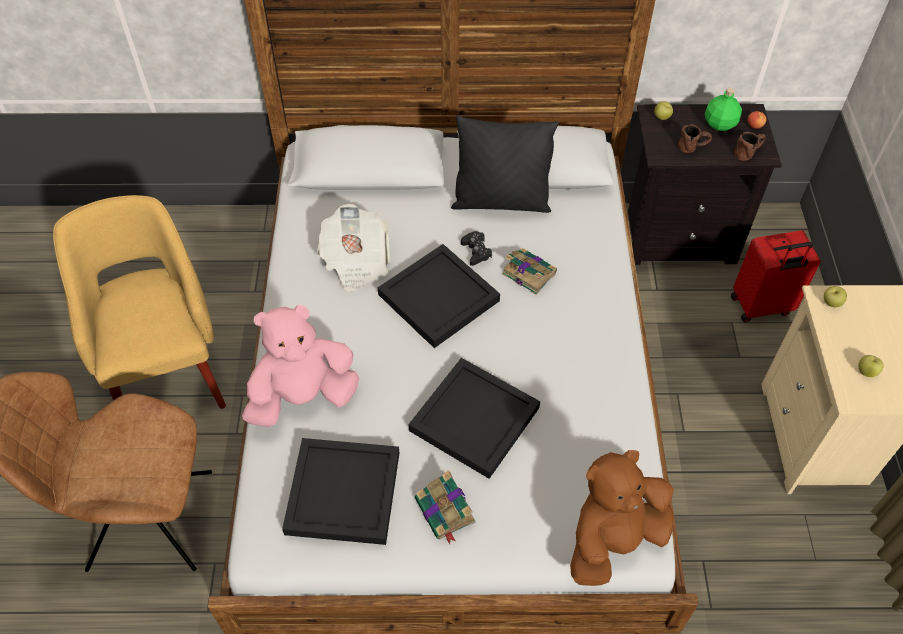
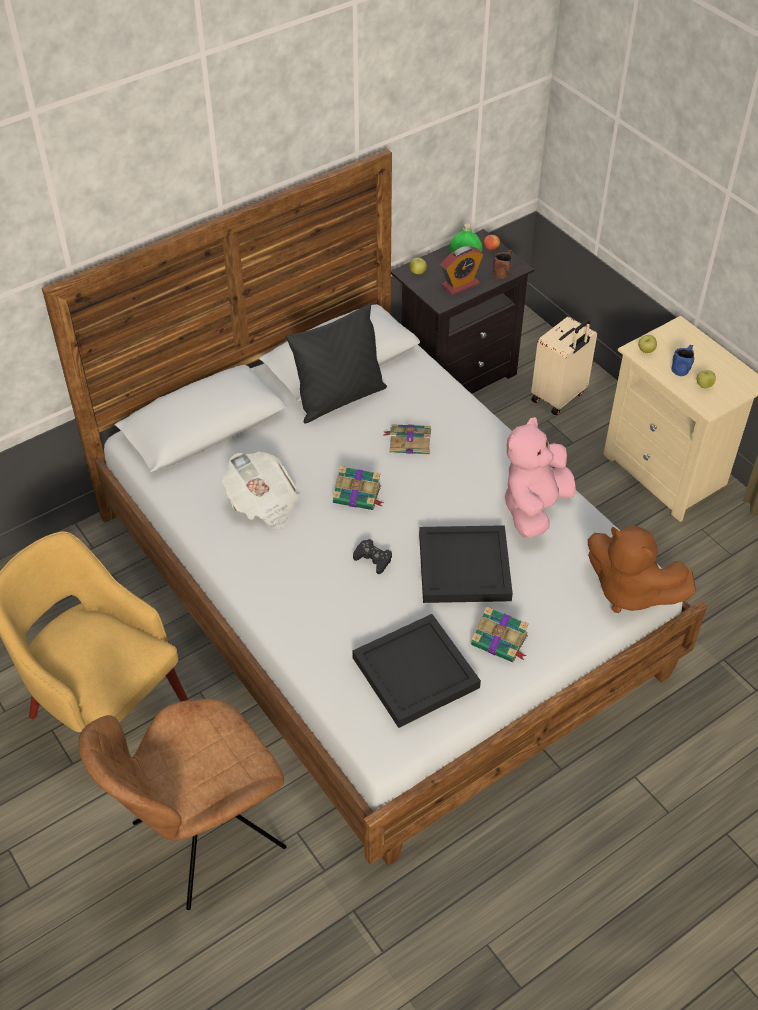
camera: 35 degrees left, 5 degrees down
pink plush toy [242,305,359,427] -> pink plush toy moved to [505,417,576,538]
black tray [378,244,500,348] -> book [333,466,384,510]
black game controller [461,231,492,266] -> black game controller moved to [353,539,392,574]
brown plush toy [570,450,674,586] -> brown plush toy turned 75 degrees counterclockwise [588,525,696,613]
brown mug [678,124,712,153] -> alarm clock [441,246,483,295]
red suitcase [731,230,821,322] -> beige suitcase [531,316,597,415]
none -> blue mug [671,345,694,376]

